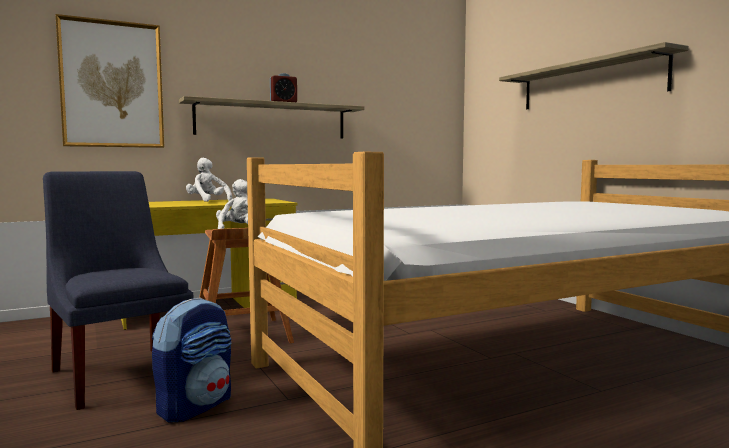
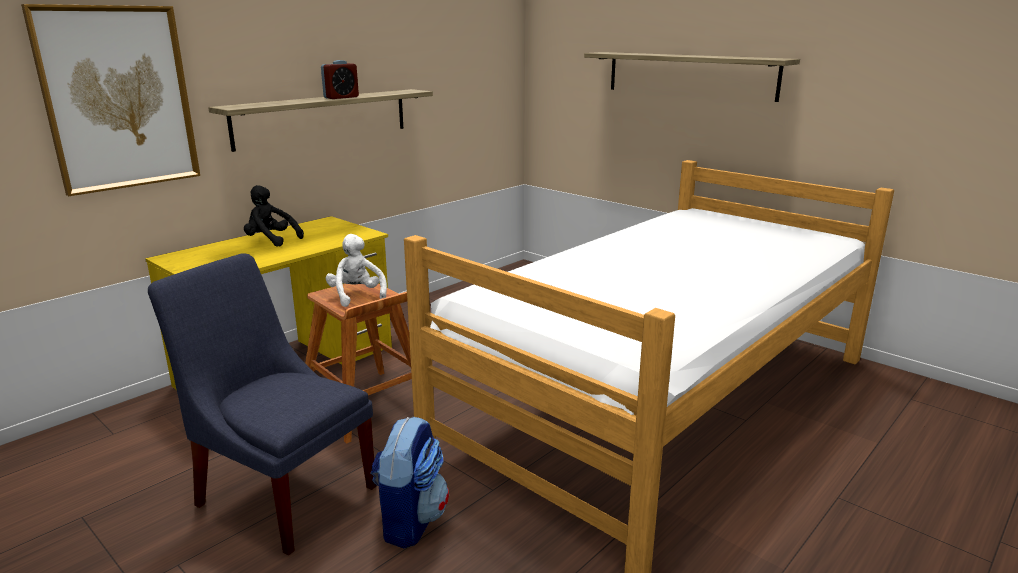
camera: 20 degrees left, 15 degrees up
white plush toy [186,158,232,202] -> black plush toy [244,185,304,247]

